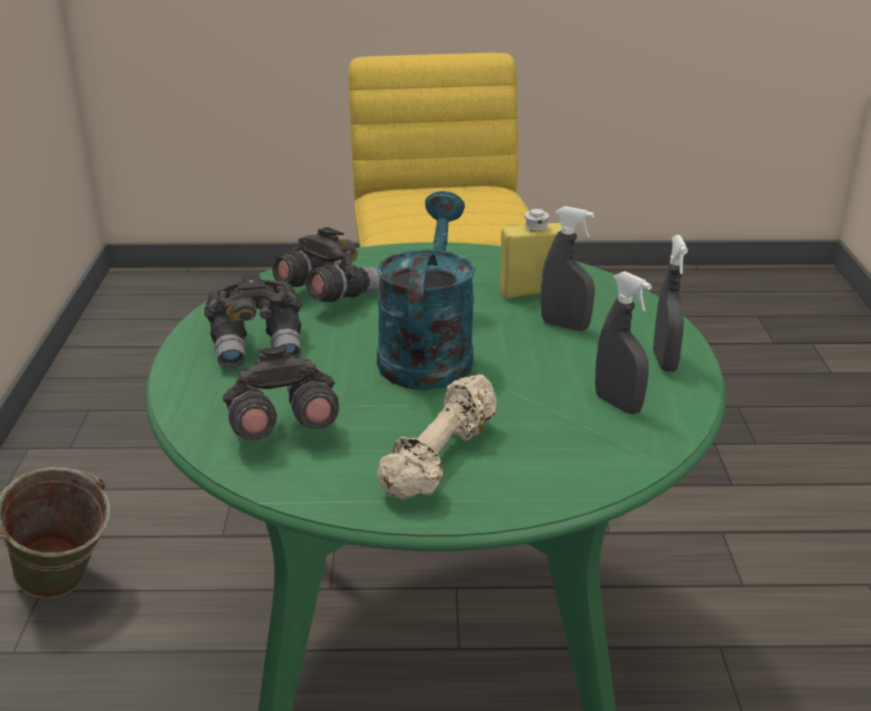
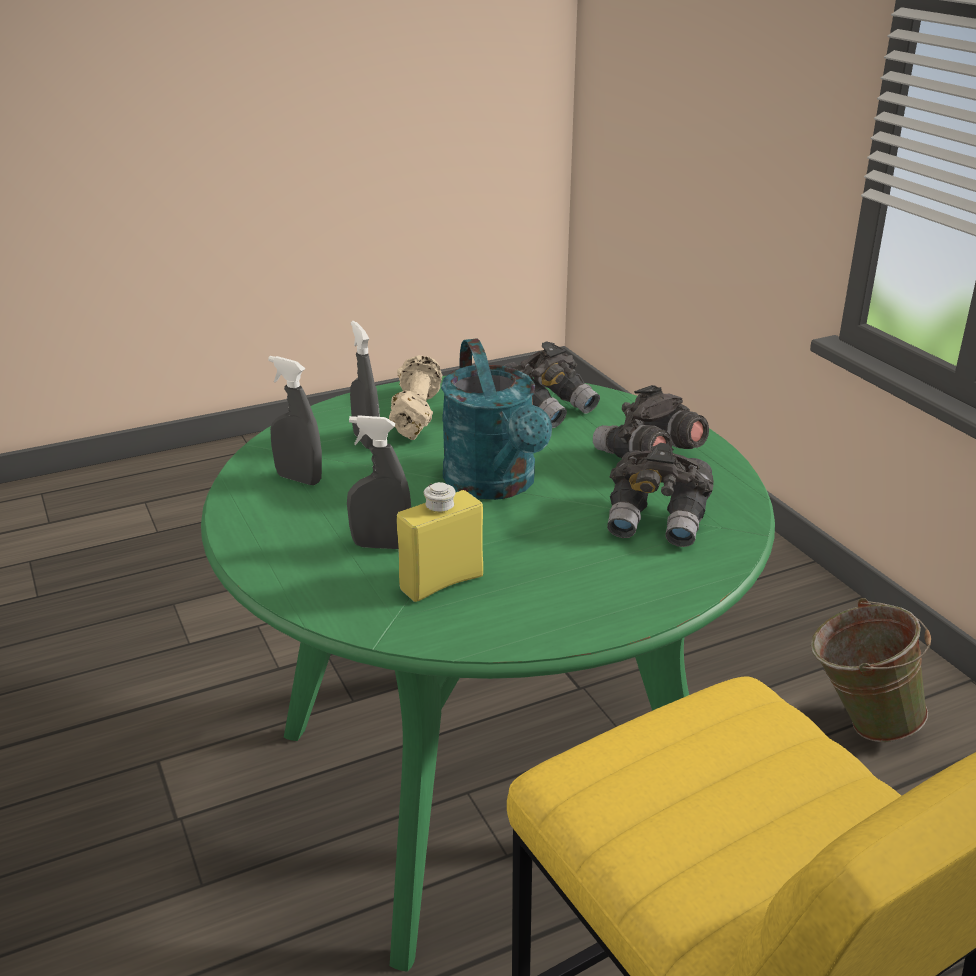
camera: 155 degrees right, 0 degrees up
grey spray bottle [653,235,688,372] -> grey spray bottle moved to [350,321,380,449]

